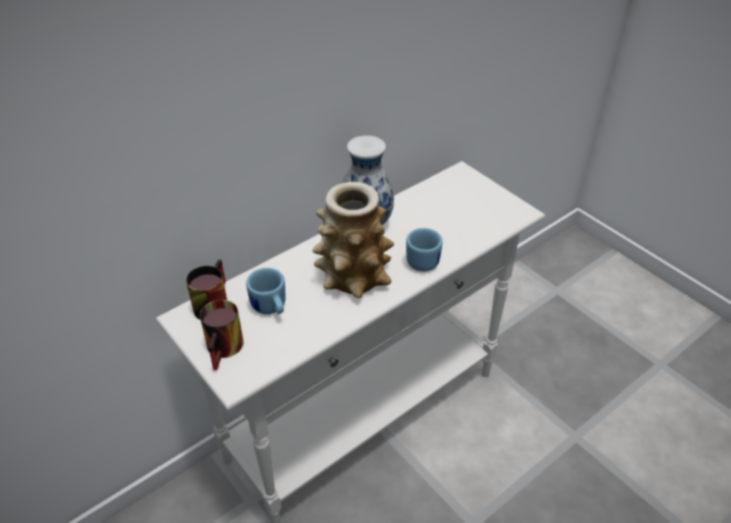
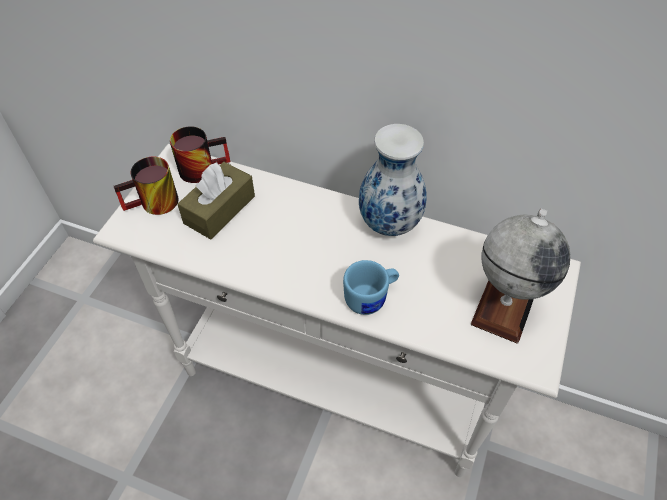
camera: 60 degrees right, 10 degrees up
blue mug [246,268,286,314] -> brown tissue box [177,162,255,240]
vase [312,182,394,298] -> none
none -> globe [471,208,570,343]

